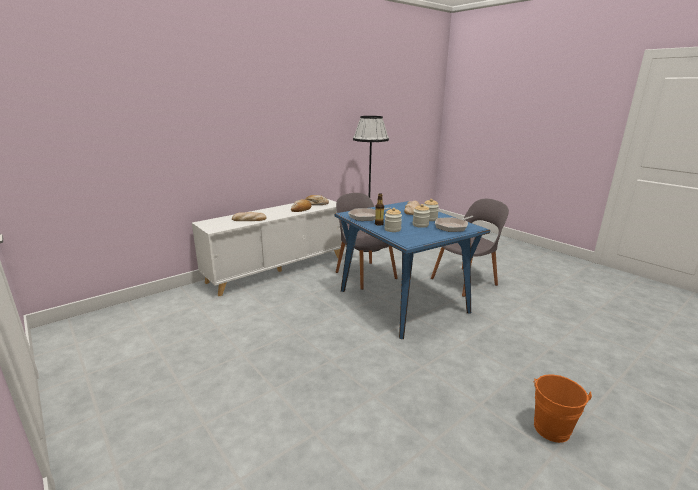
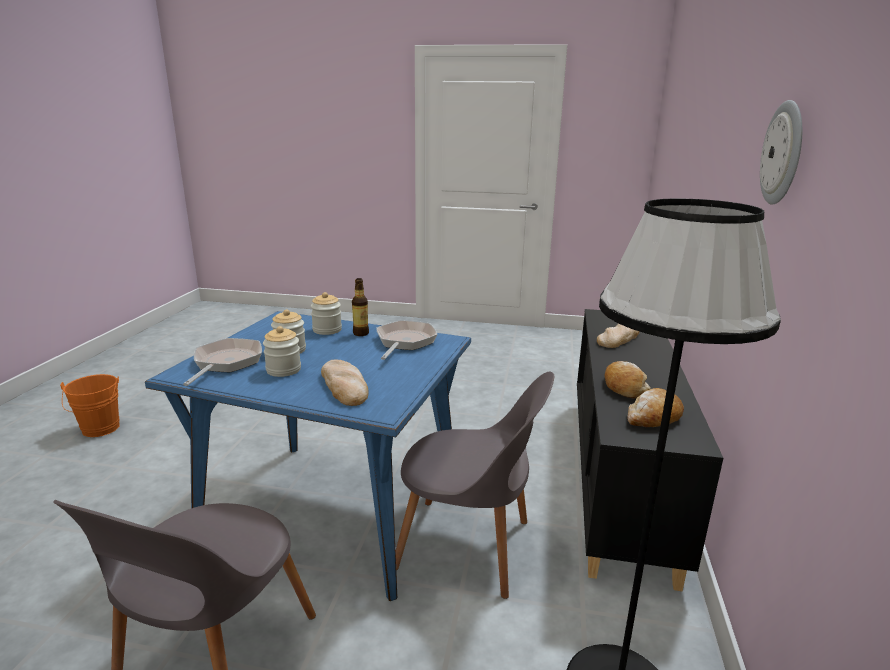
camera: 140 degrees right, 0 degrees up
white cabinet [192,199,344,296] -> black cabinet [577,309,723,591]
none -> wall clock [760,100,802,205]

